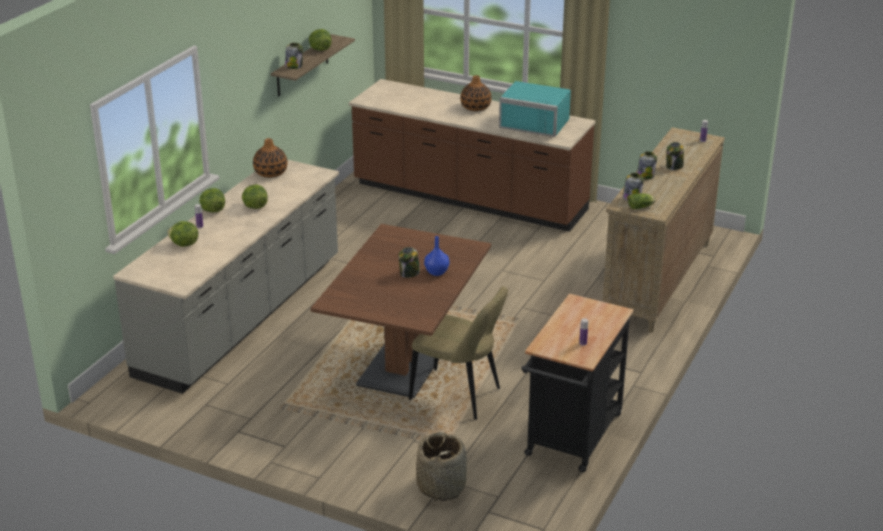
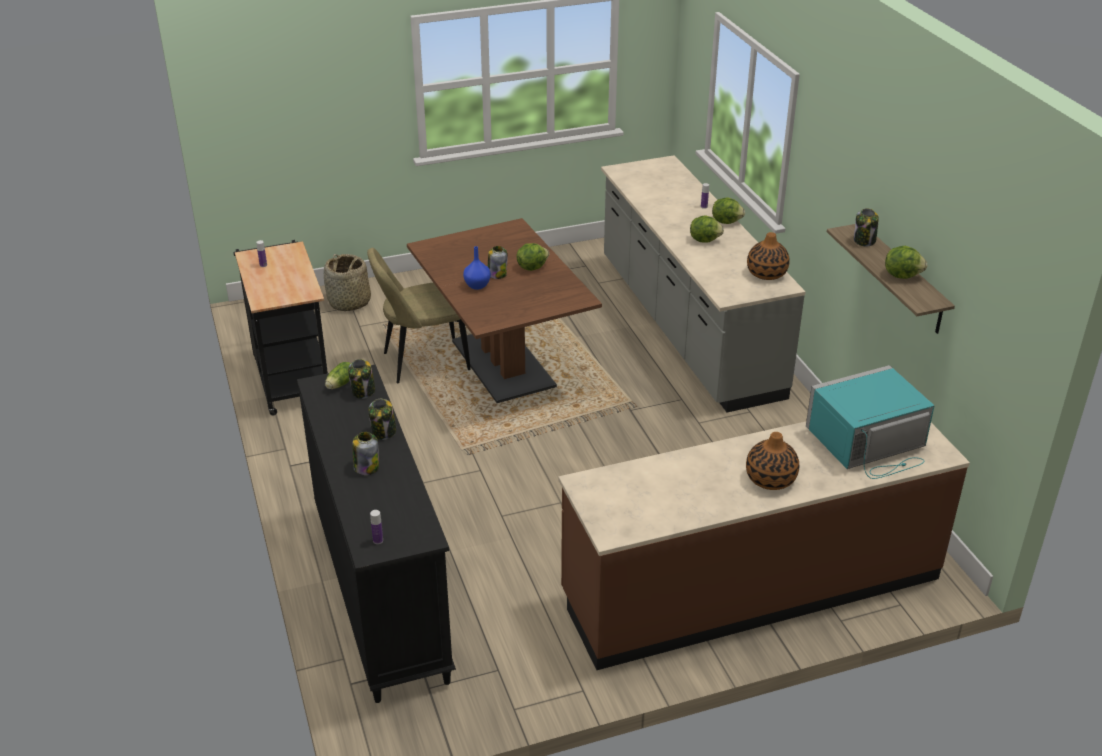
camera: 135 degrees right, 5 degrees up
lettuce [167,221,198,247] -> lettuce moved to [516,243,549,271]
turquoise microwave [499,81,571,137] -> turquoise microwave moved to [806,365,935,479]
beige dresser [602,127,725,333] -> black dresser [297,365,456,703]

